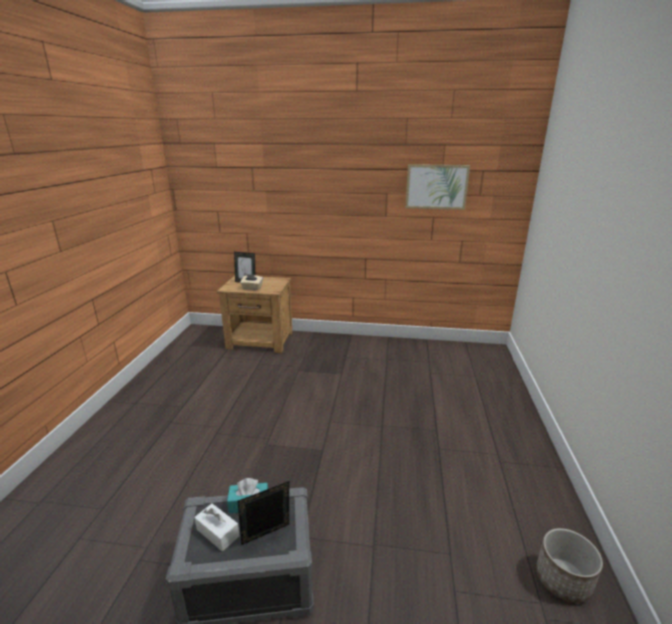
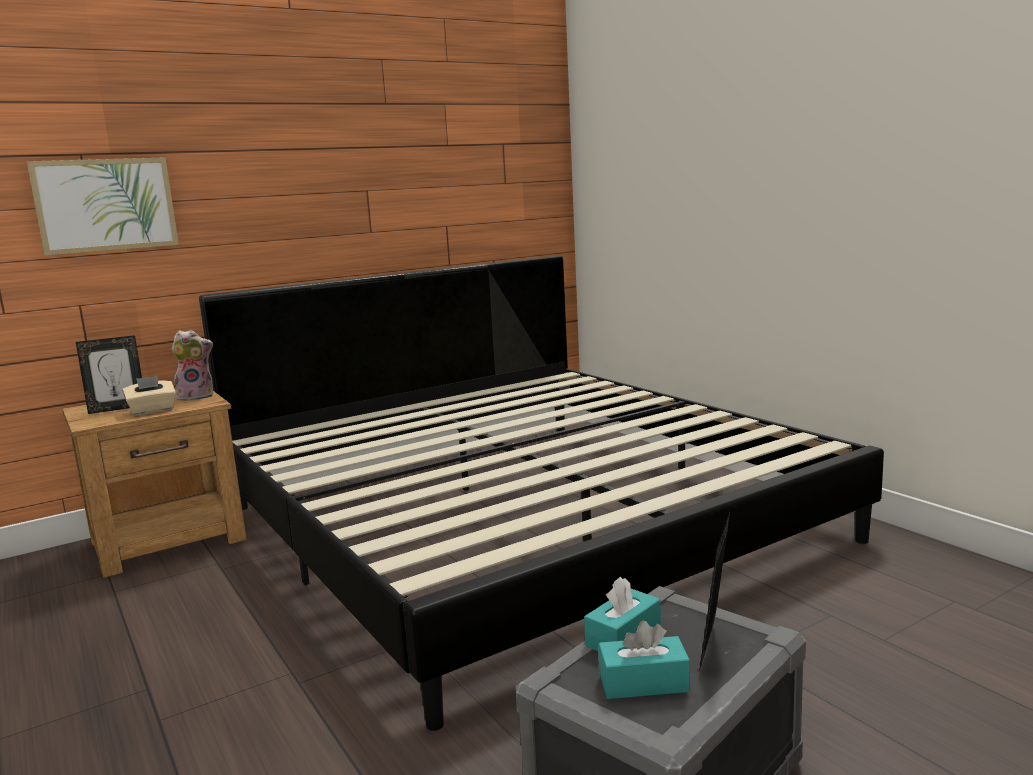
camera: 40 degrees left, 10 degrees down
white tissue box [194,504,240,551] -> turquoise tissue box [599,621,690,699]
picture [405,164,470,210] -> picture moved to [27,157,179,255]
planter [536,528,603,603] -> none
none -> plush toy [172,330,213,401]
none -> bed [199,255,884,731]

